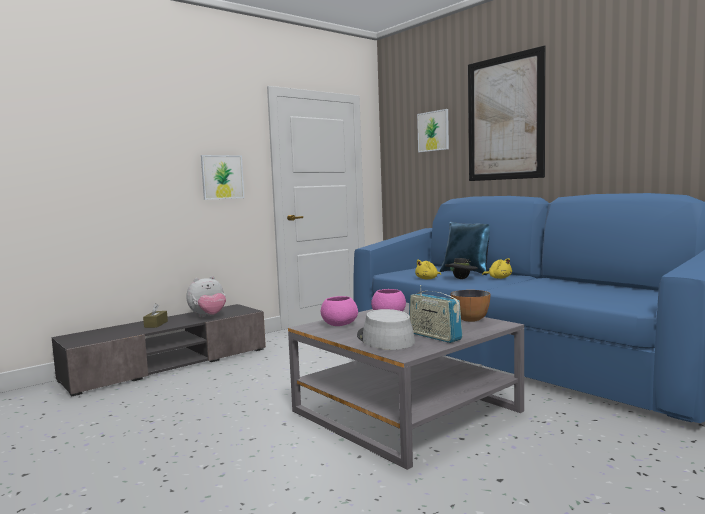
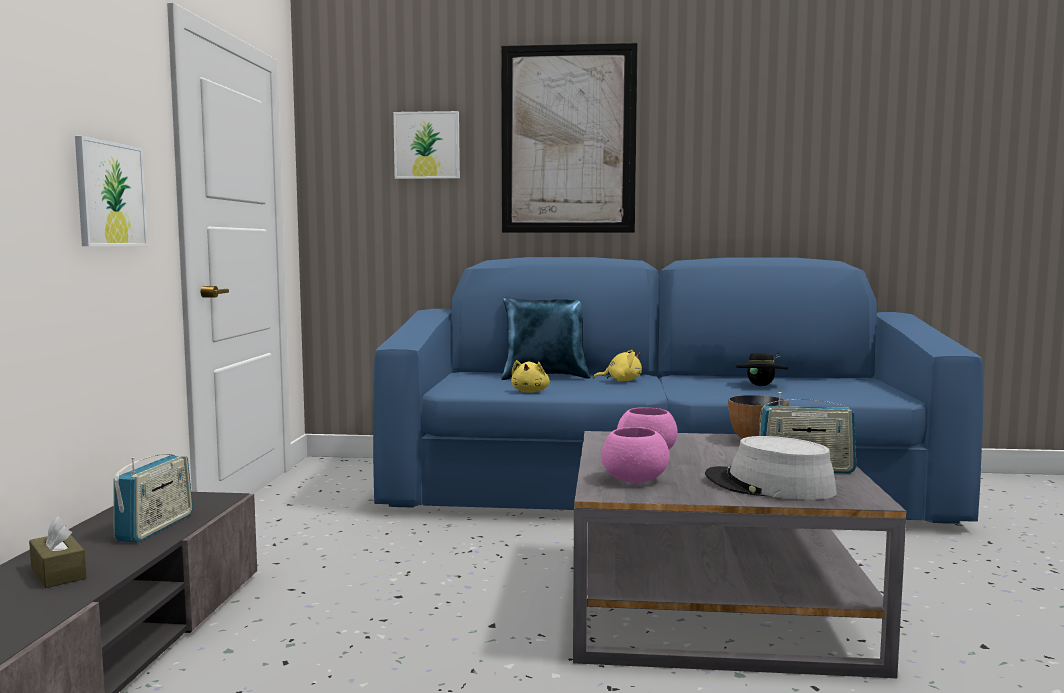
camera: 45 degrees left, 0 degrees up
plush toy [186,276,226,317] -> radio [113,454,193,543]
black hat [445,258,478,279] -> black hat moved to [736,353,789,386]

